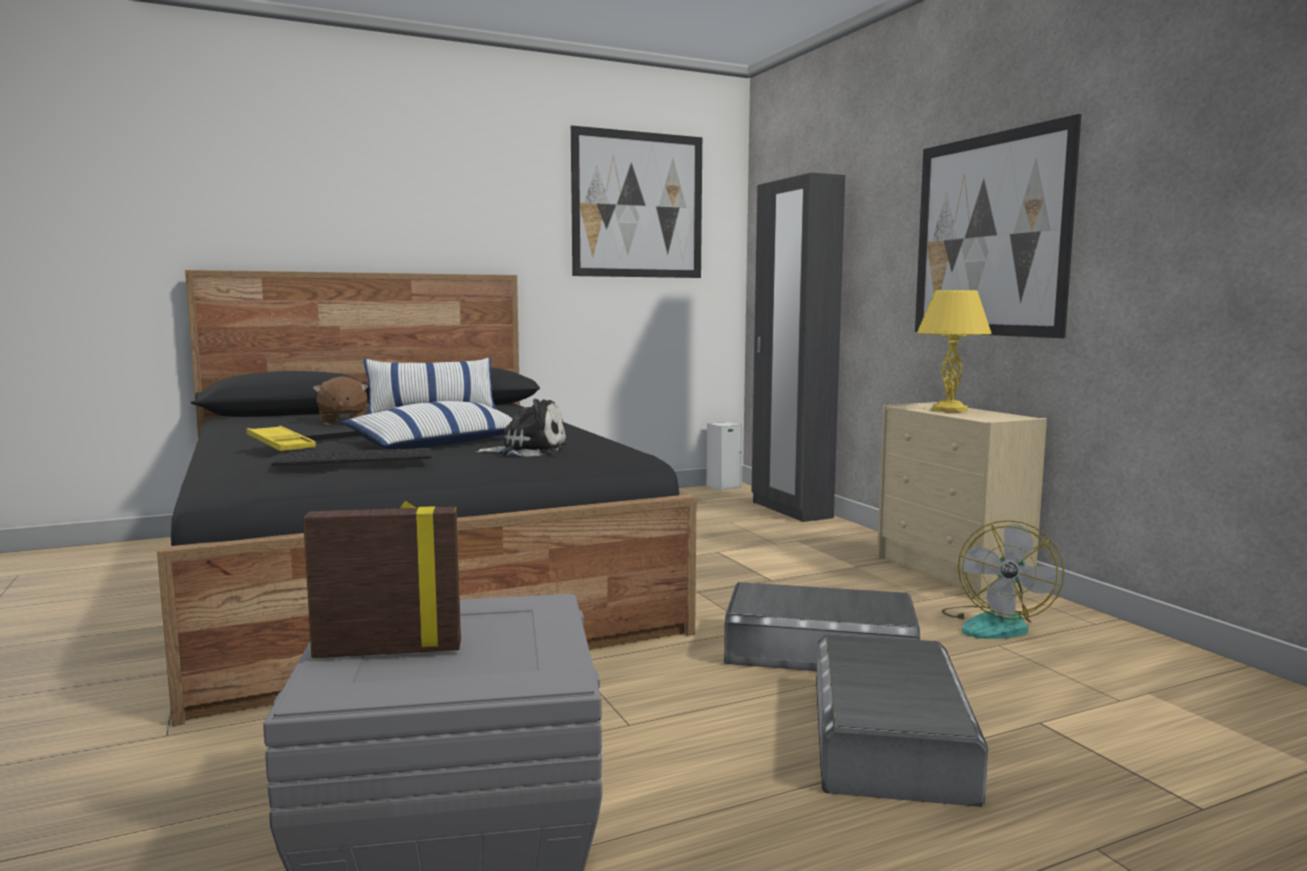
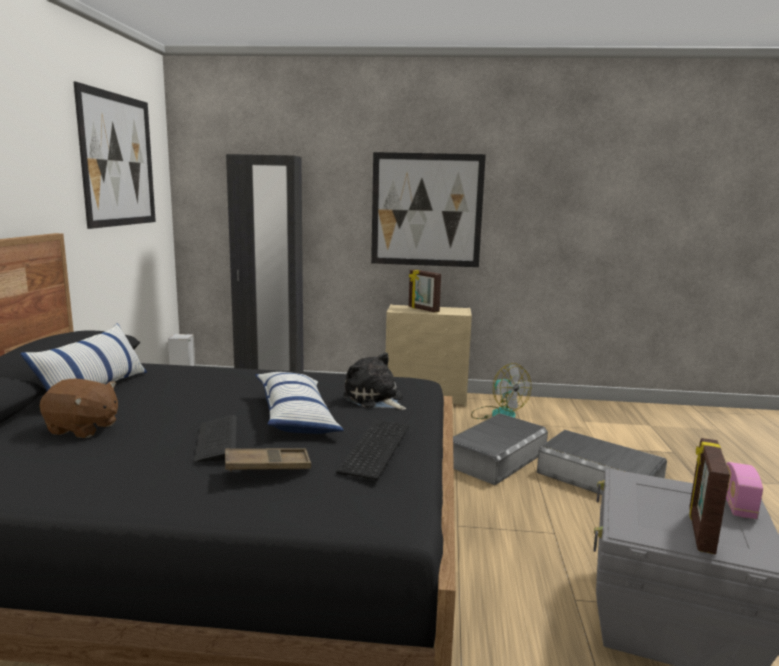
camera: 60 degrees left, 5 degrees up
yellow tray [247,426,316,451] -> brown tray [225,448,311,472]
plush toy [476,399,567,457] -> plush toy turned 75 degrees counterclockwise [343,352,406,410]
yellow table lamp [917,290,992,412] -> picture frame [409,269,441,312]
none -> radio [726,462,763,519]

